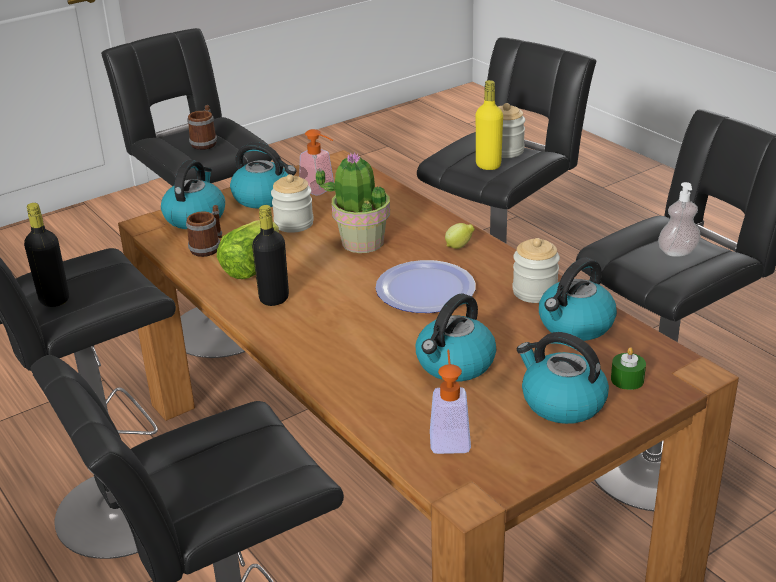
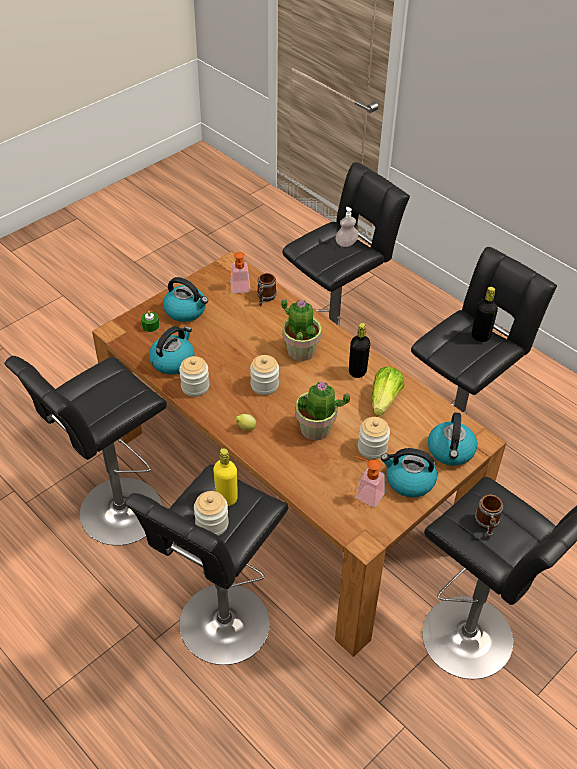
camera: 170 degrees right, 15 degrees up
mug [186,205,222,257] -> mug moved to [257,273,277,307]
plate [375,260,476,313] -> jar [250,355,279,395]
kettle [416,294,496,382] -> none
soap dispenser [658,182,701,257] -> soap dispenser moved to [335,207,359,247]
none -> potted plant [281,298,322,361]

